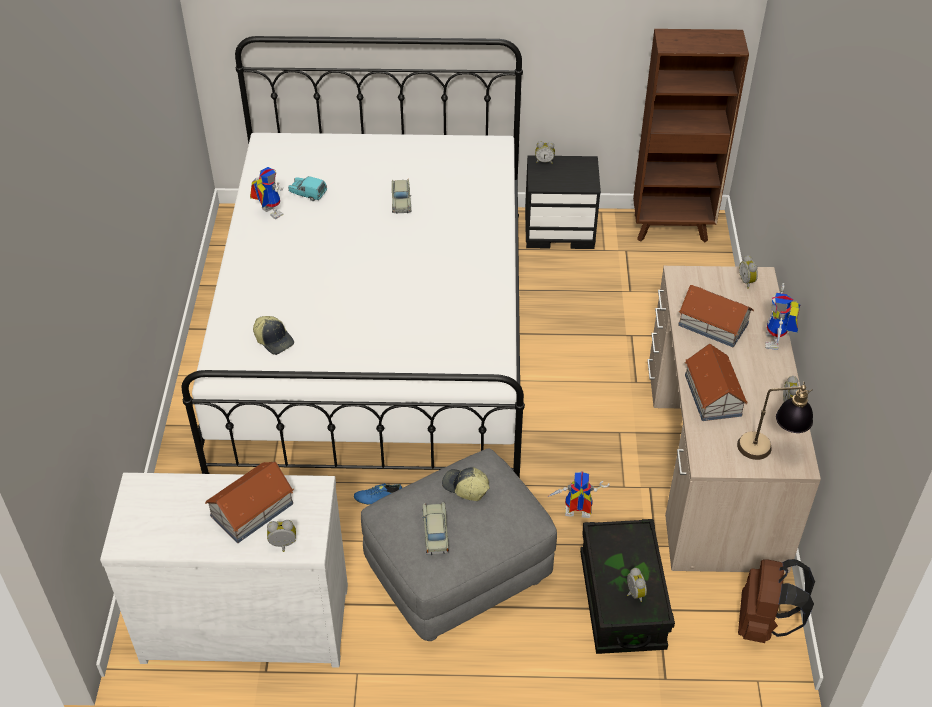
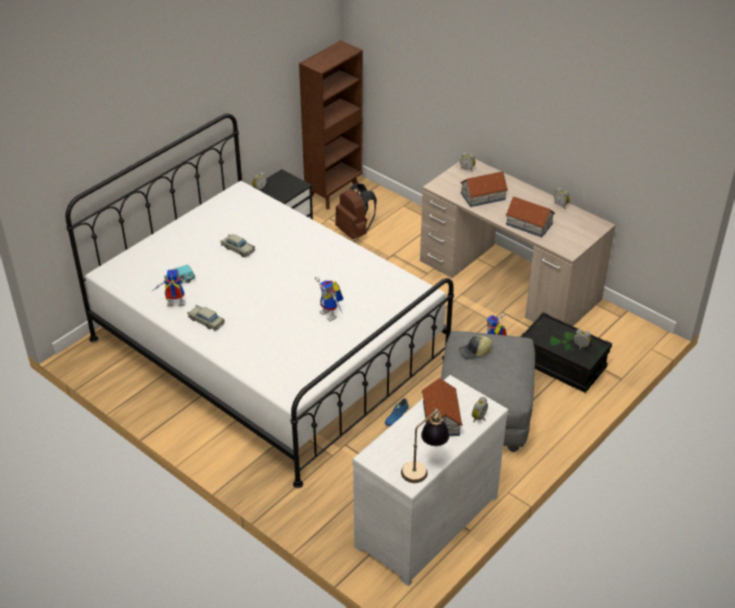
camera: 50 degrees left, 5 degrees down
cap [253,316,294,355] -> none
beige toy car [422,502,449,555] -> beige toy car moved to [187,305,225,331]
table lamp [737,382,813,460] -> table lamp moved to [401,407,449,483]
brown backpack [738,559,815,643] -> brown backpack moved to [335,183,377,239]
toy robot [765,283,801,350] -> toy robot moved to [315,276,343,321]

